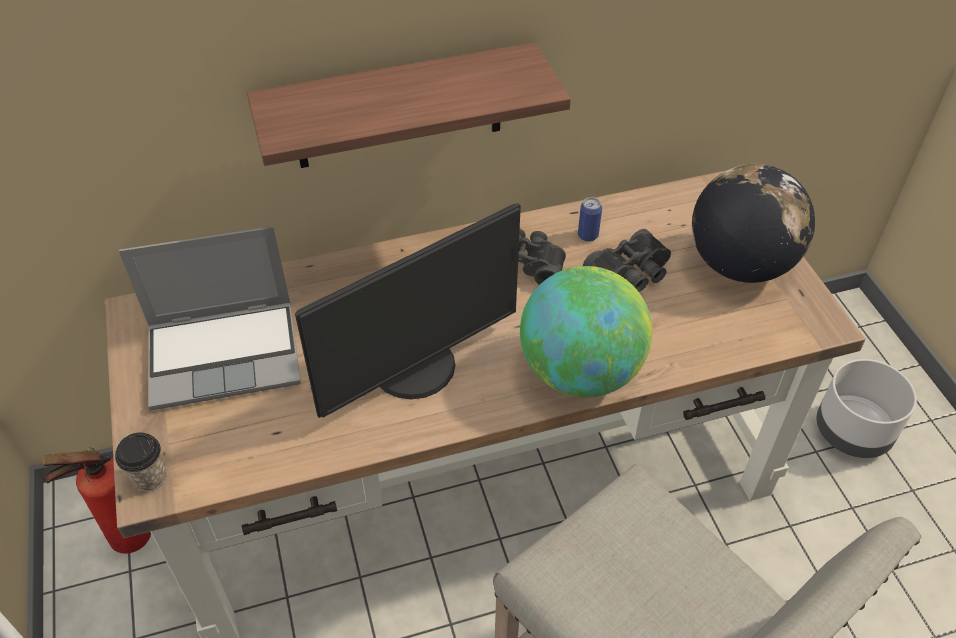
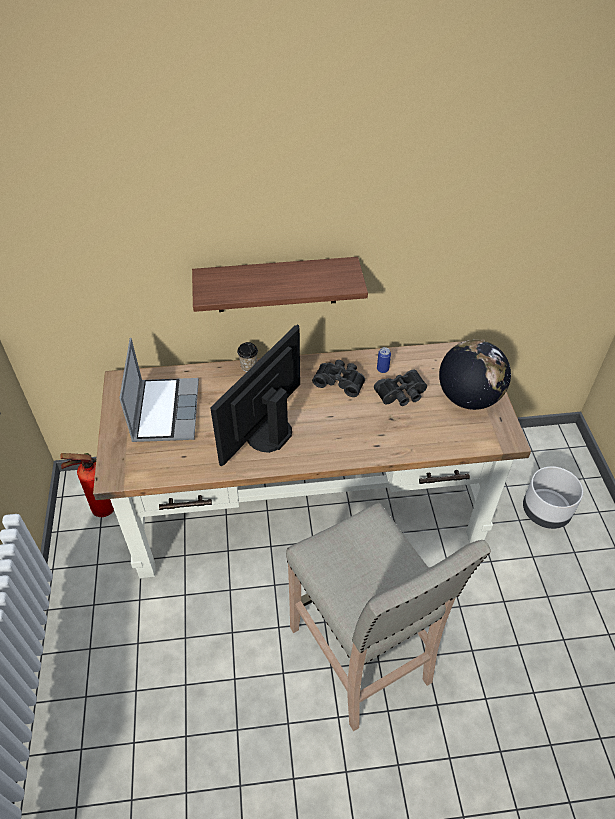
camera: 10 degrees right, 0 degrees up
cup [115,433,167,492] -> cup moved to [237,342,258,372]
laptop [119,226,301,410] -> laptop turned 90 degrees counterclockwise [119,338,199,442]
monitor [295,203,521,418] -> monitor turned 150 degrees clockwise [210,324,300,466]
globe [520,266,652,398] -> none

